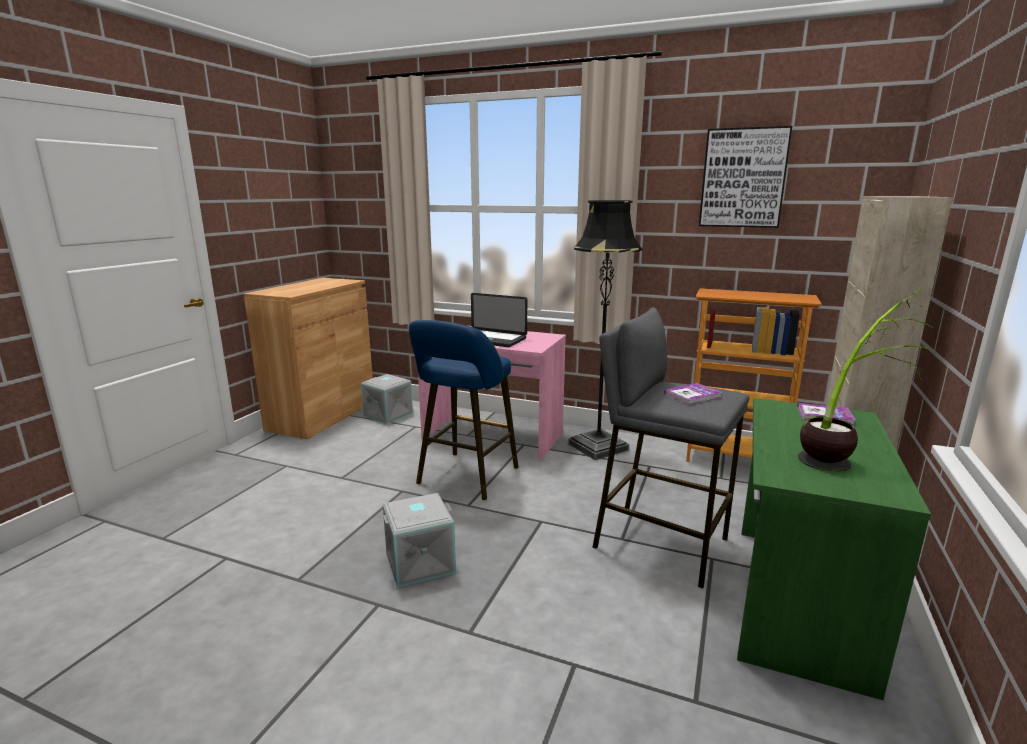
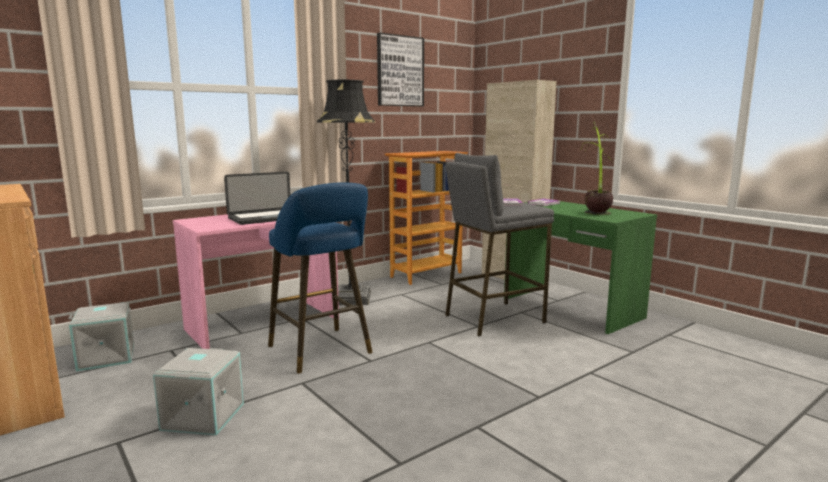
camera: 60 degrees left, 5 degrees down
grey storage box [383,493,456,588] -> grey storage box moved to [153,348,244,435]

